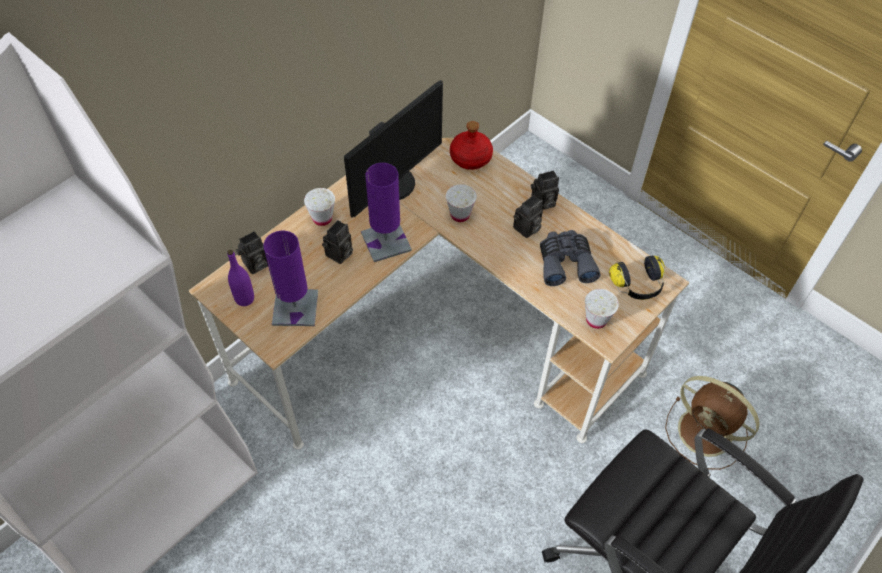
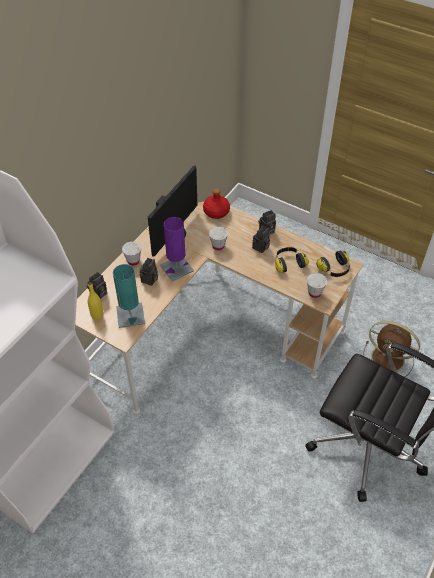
camera: 10 degrees left, 5 degrees down
purple bottle [227,250,254,306] -> yellow bottle [88,282,103,320]
purple table lamp [263,231,318,326] -> turquoise table lamp [113,264,145,328]
grey binoculars [540,230,601,286] -> headphones [275,247,309,273]

